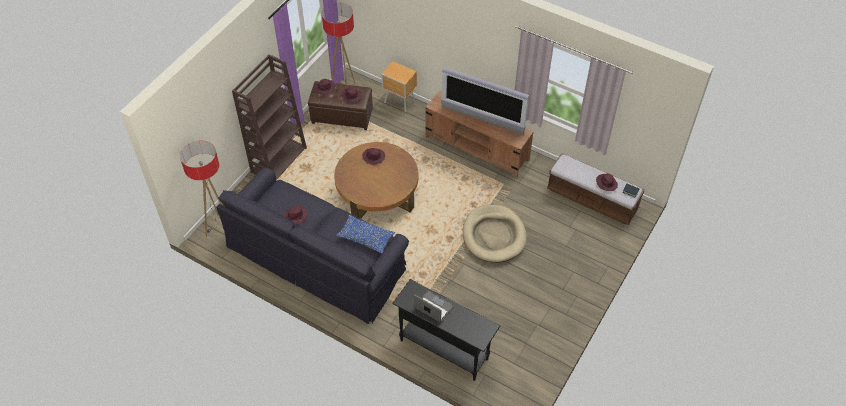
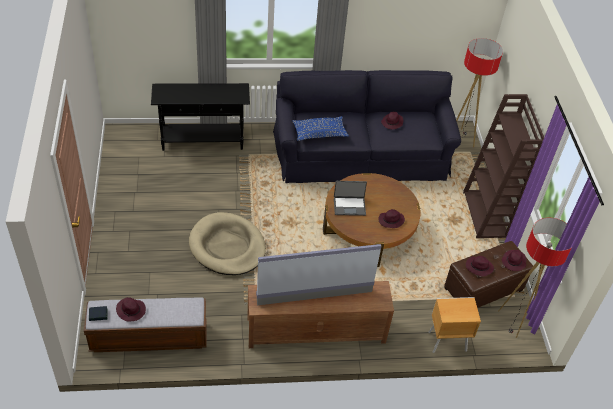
camera: 140 degrees right, 5 degrees down
laptop [414,290,454,323] -> laptop moved to [334,181,367,216]

